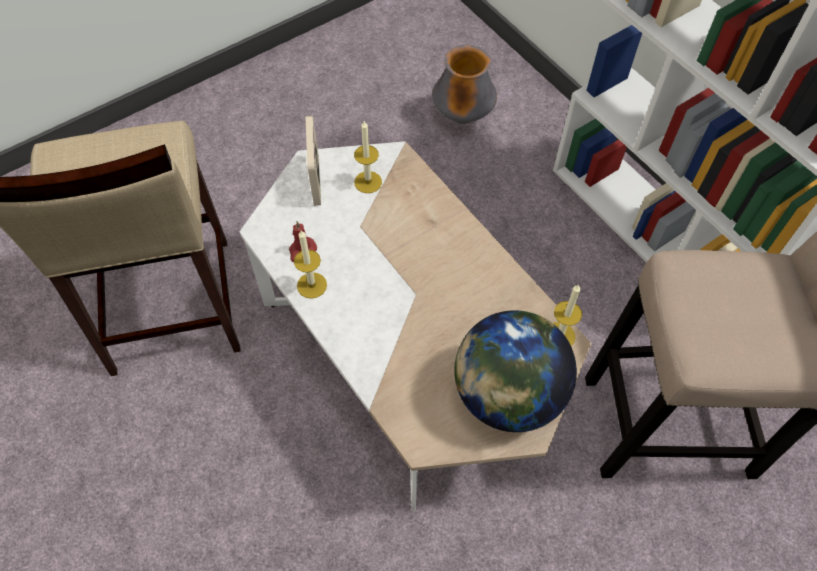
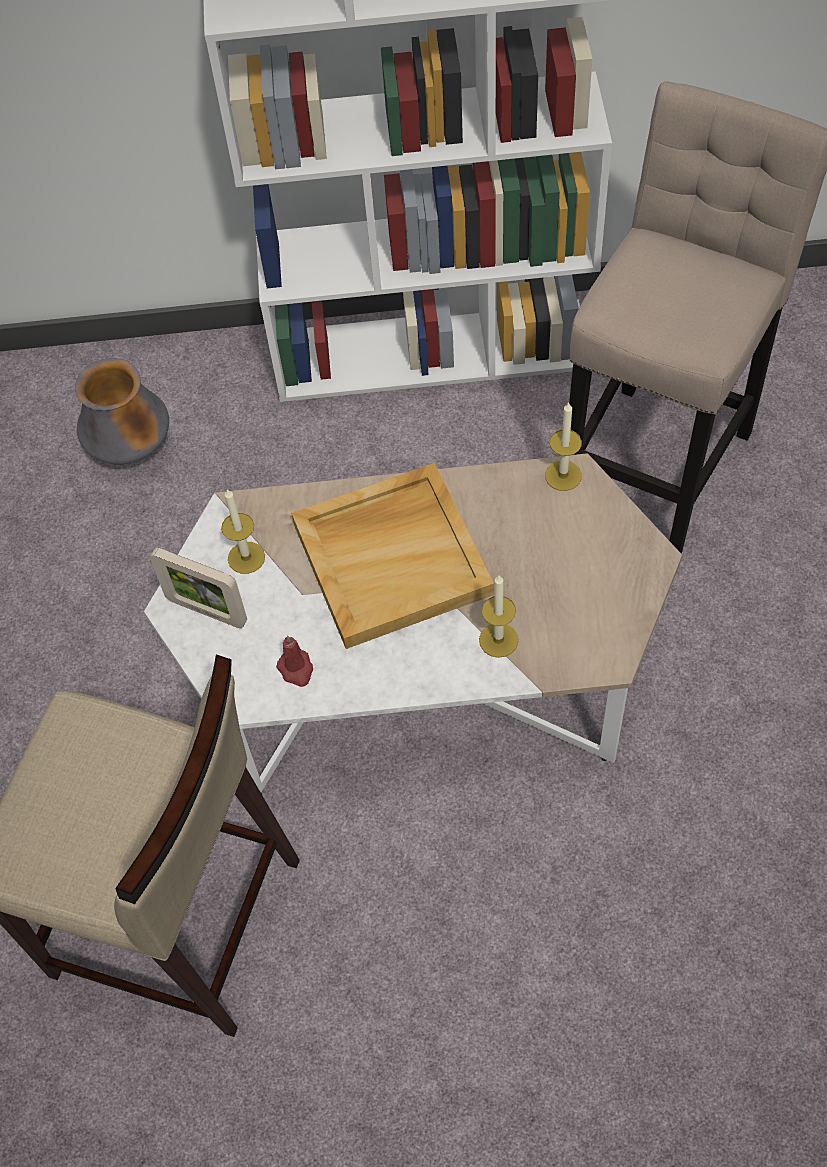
camera: 55 degrees left, 0 degrees up
candle [294,230,327,299] -> candle moved to [479,575,518,658]
globe [454,310,577,432] -> none
none -> beige tray [291,463,494,649]

